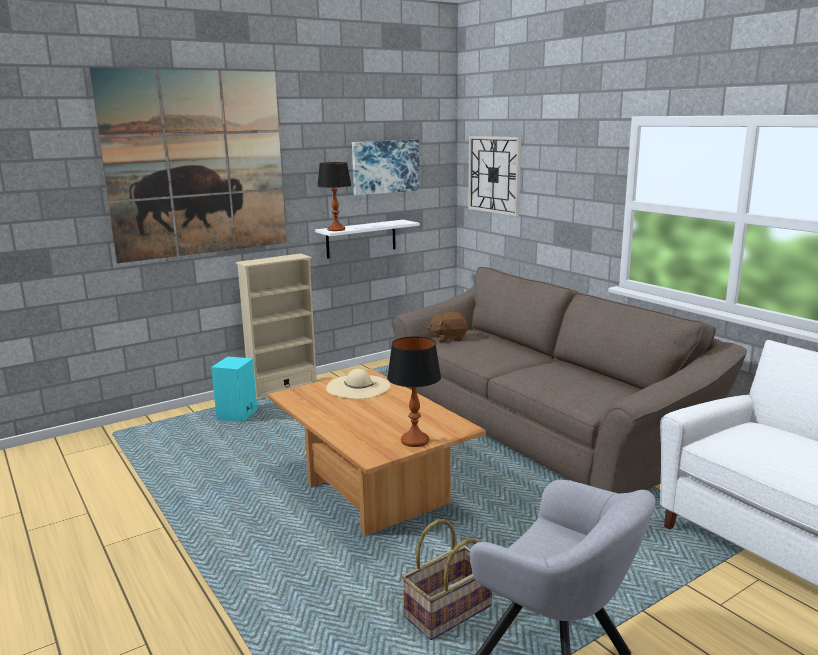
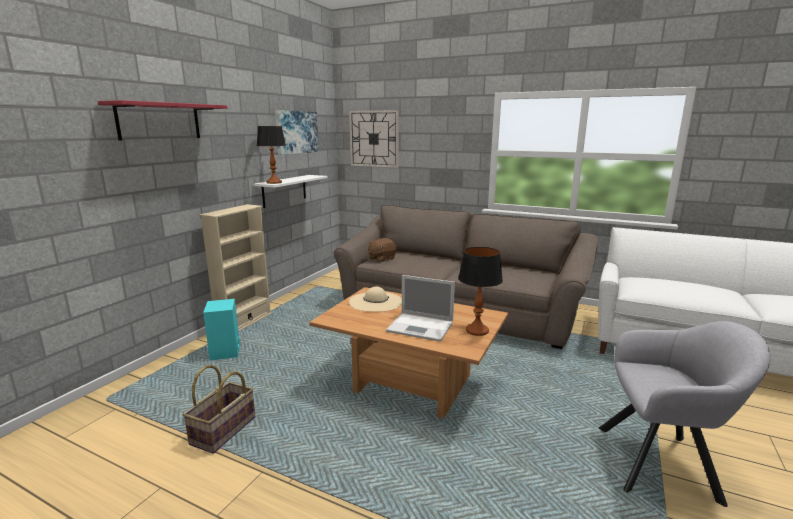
camera: 30 degrees left, 0 degrees up
picture [89,67,287,263] -> red shelf [98,100,227,141]
basket [402,519,492,640] -> basket moved to [183,365,255,454]
none -> laptop [386,275,455,342]

